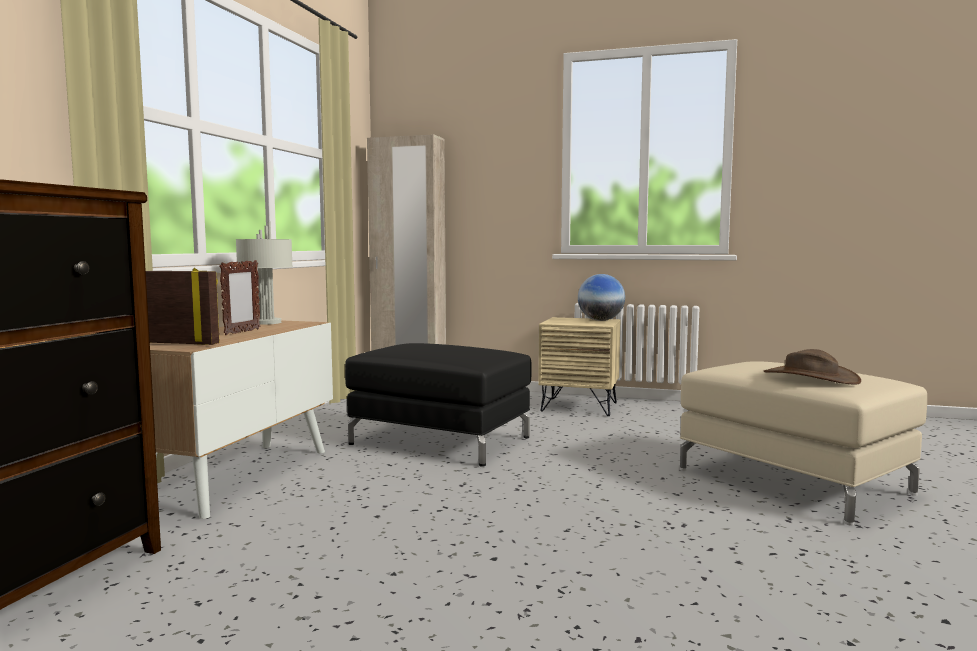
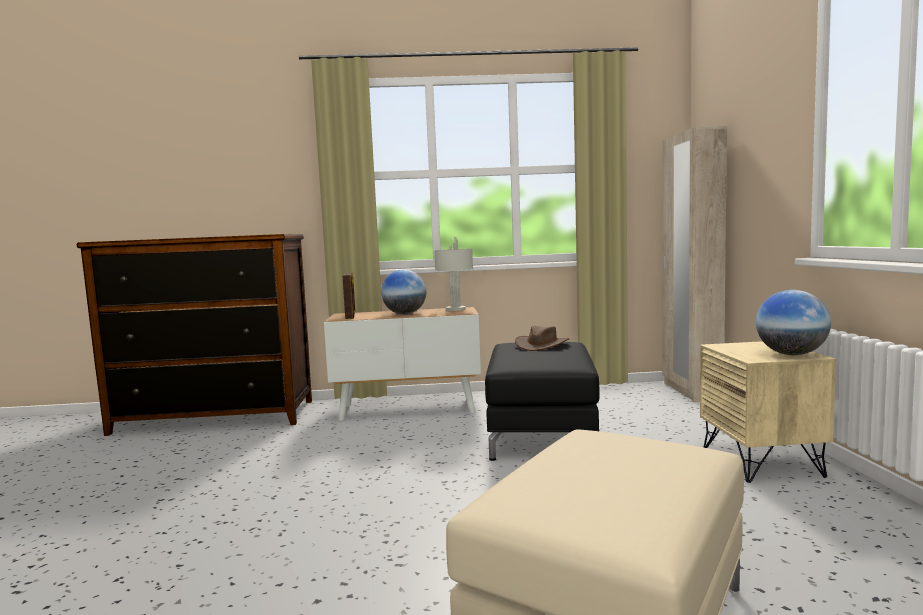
camera: 70 degrees right, 0 degrees up
picture frame [219,260,260,335] -> globe [381,269,426,314]
brown hat [764,349,861,385] -> brown hat moved to [515,326,570,351]

